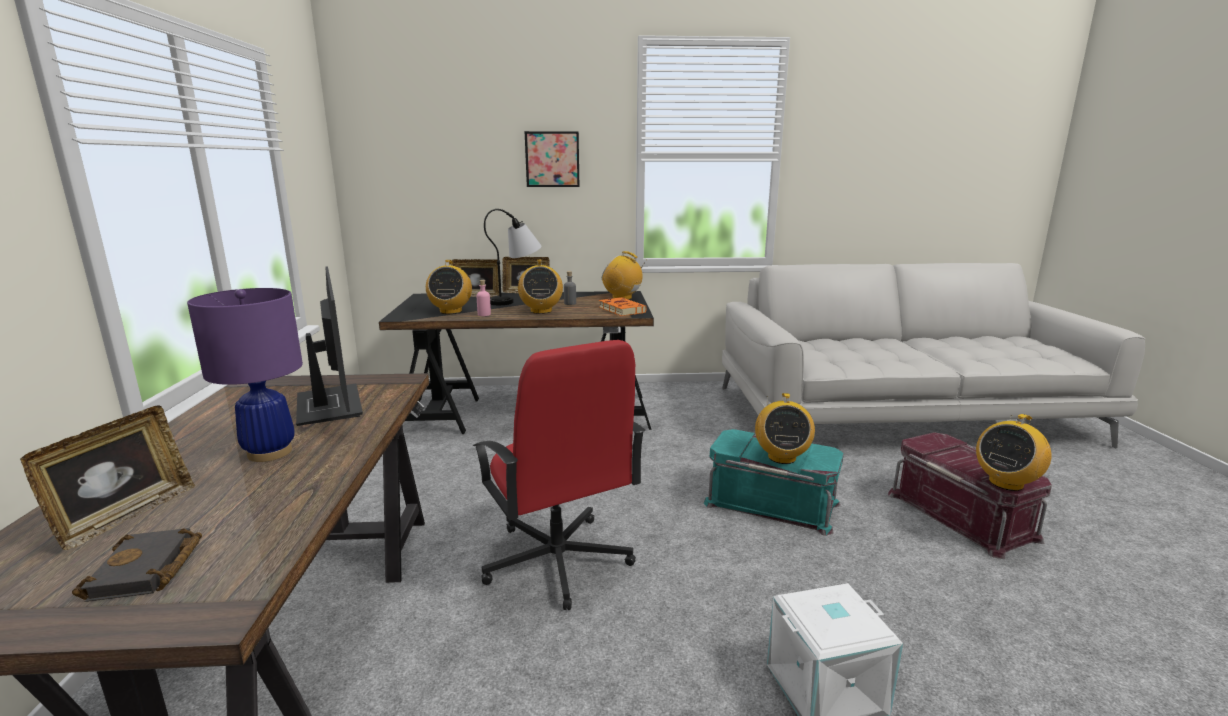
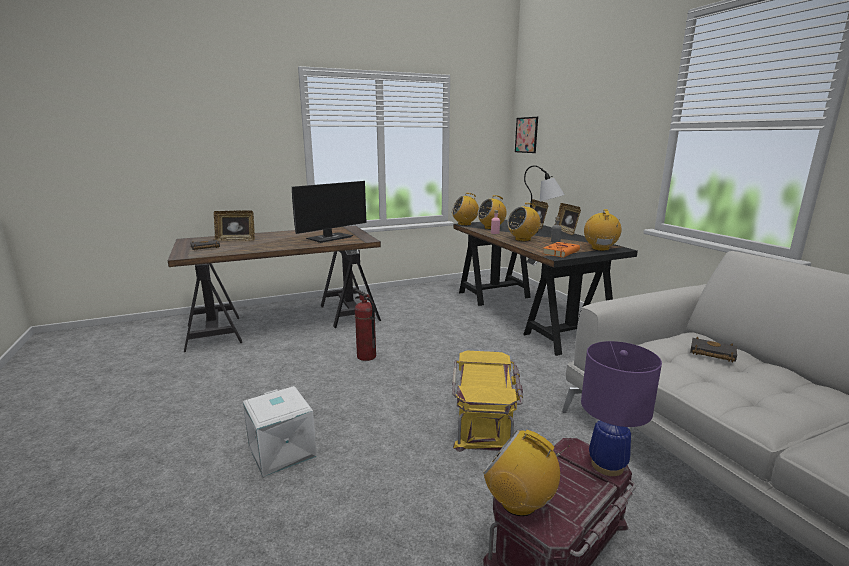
camera: 70 degrees right, 0 degrees up
purple table lamp [187,288,303,462] -> purple table lamp moved to [581,341,662,476]
red office chair [473,340,645,610] -> fire extinguisher [355,289,376,361]
picture [525,131,579,187] -> picture moved to [515,117,538,153]
turquoise storage box [703,429,844,536] -> yellow storage box [452,351,523,452]
radio [755,393,815,464] -> radio moved to [452,193,479,226]
none -> black book [690,337,737,362]

